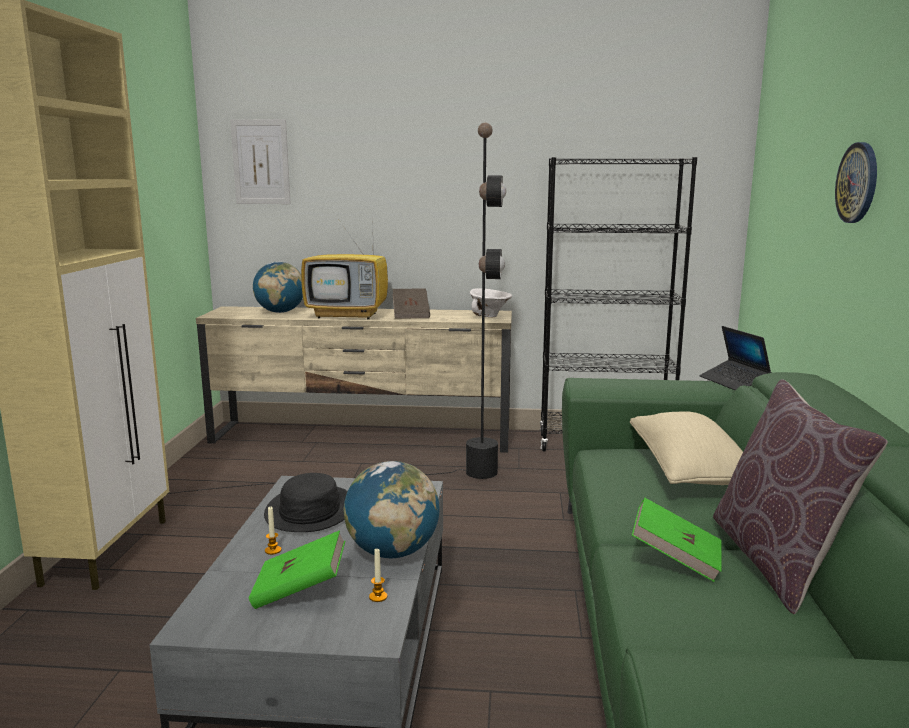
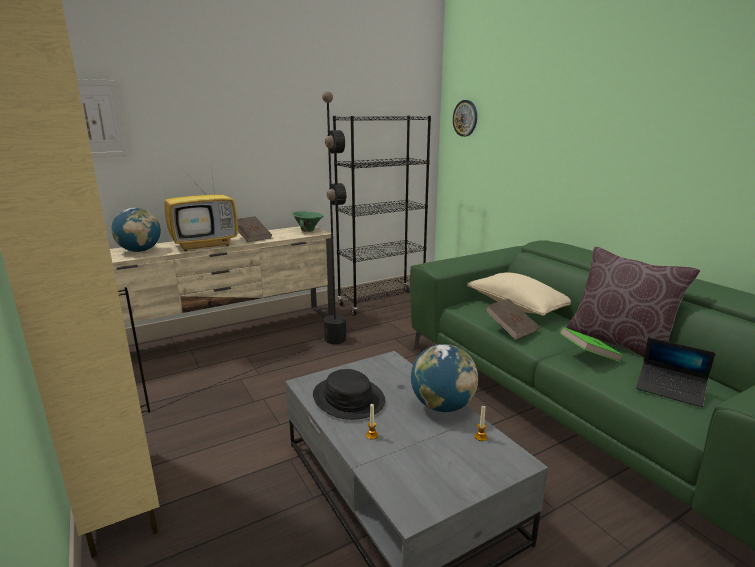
camera: 35 degrees left, 5 degrees up
green book [249,530,345,609] -> none
white bowl [469,288,512,317] -> green bowl [293,211,323,232]
laptop [699,326,772,391] -> laptop moved to [636,337,715,407]
wall clock [835,142,877,223] -> wall clock moved to [453,100,477,137]
none -> brown book [485,298,539,340]

